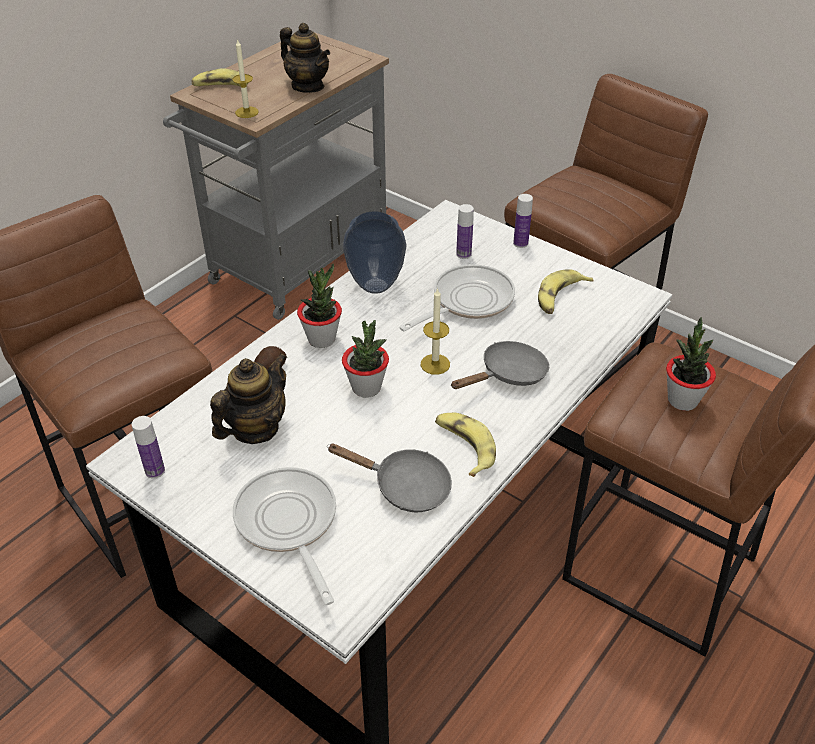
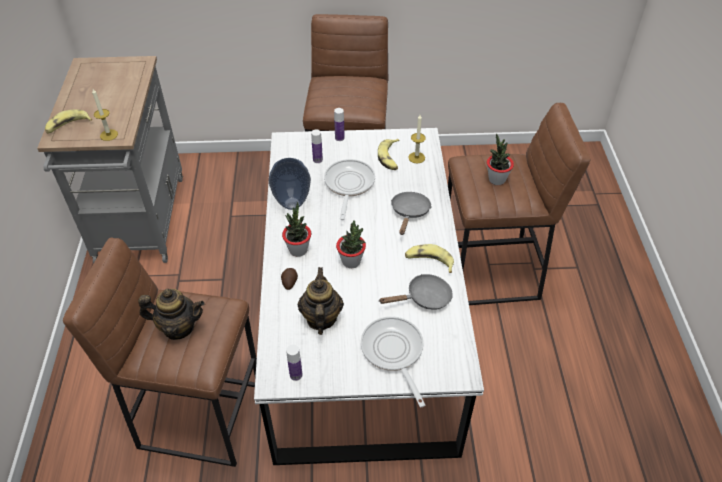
camera: 40 degrees left, 5 degrees up
frying pan [233,467,336,605] -> frying pan turned 45 degrees clockwise [361,316,425,407]
teapot [280,23,330,93] -> teapot moved to [138,289,205,340]
candle [421,288,450,375] -> candle moved to [408,115,426,163]

